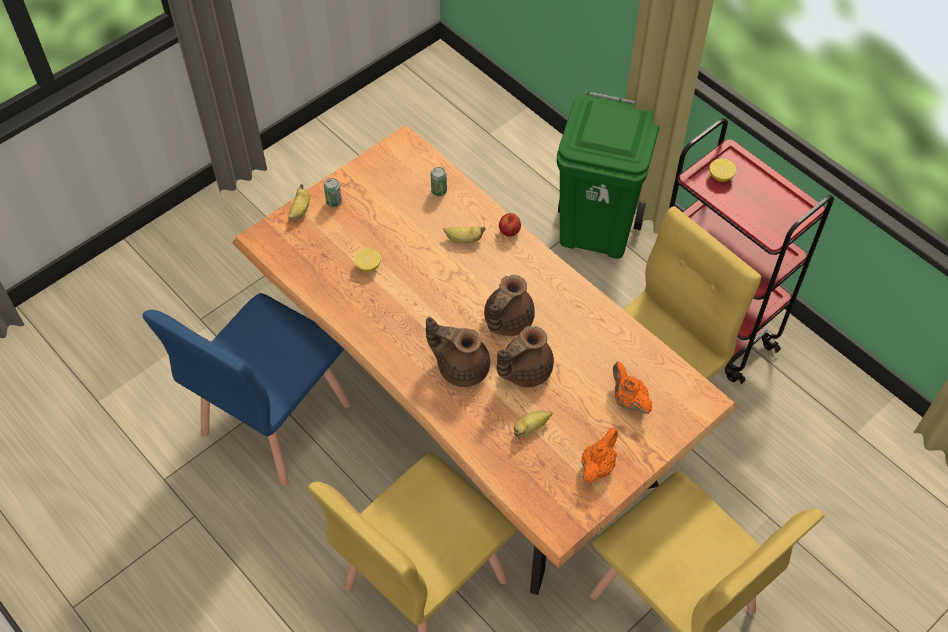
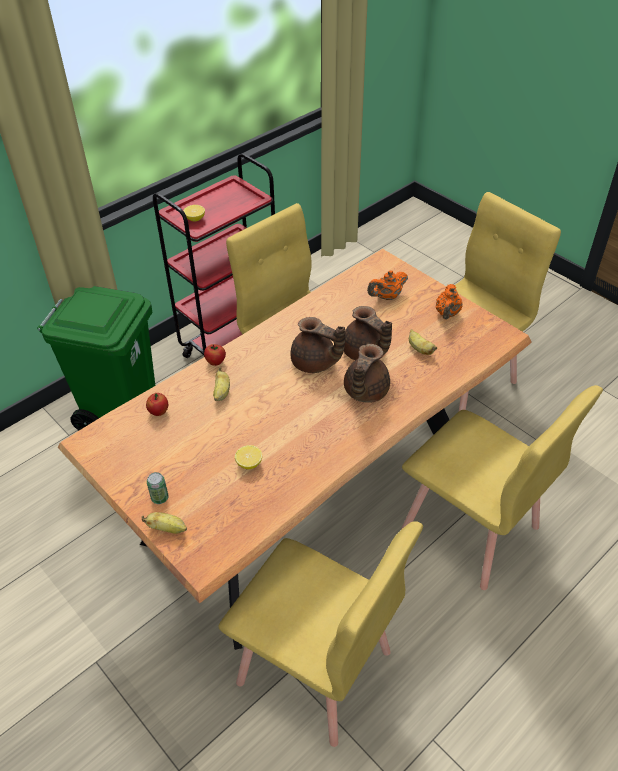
camera: 90 degrees left, 10 degrees down
blue chair [143,293,351,486] -> yellow chair [218,521,423,747]
can [431,167,447,196] -> apple [146,393,168,416]
orange teapot [581,428,618,483] -> orange teapot turned 105 degrees counterclockwise [436,284,462,320]

